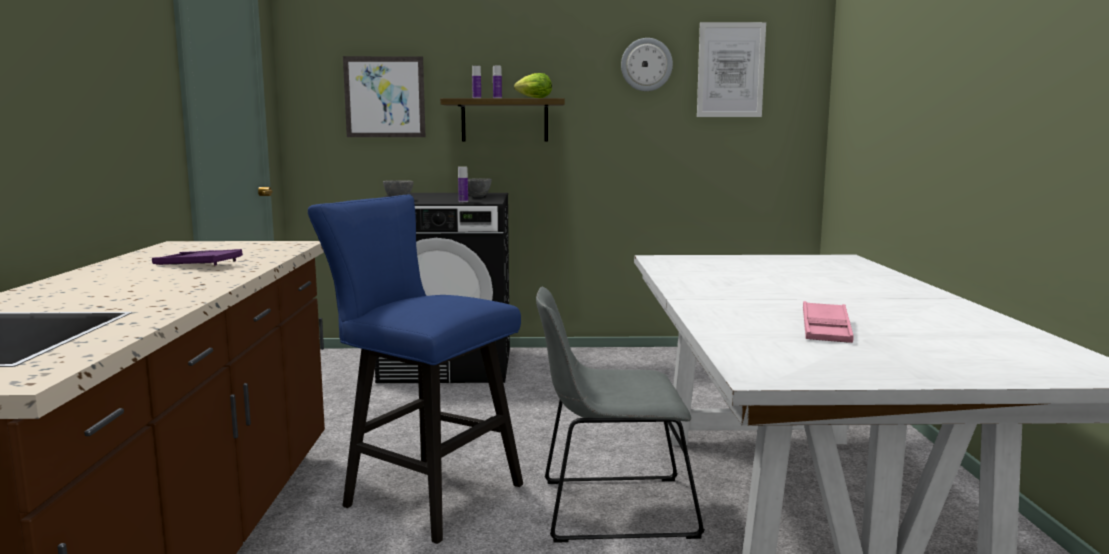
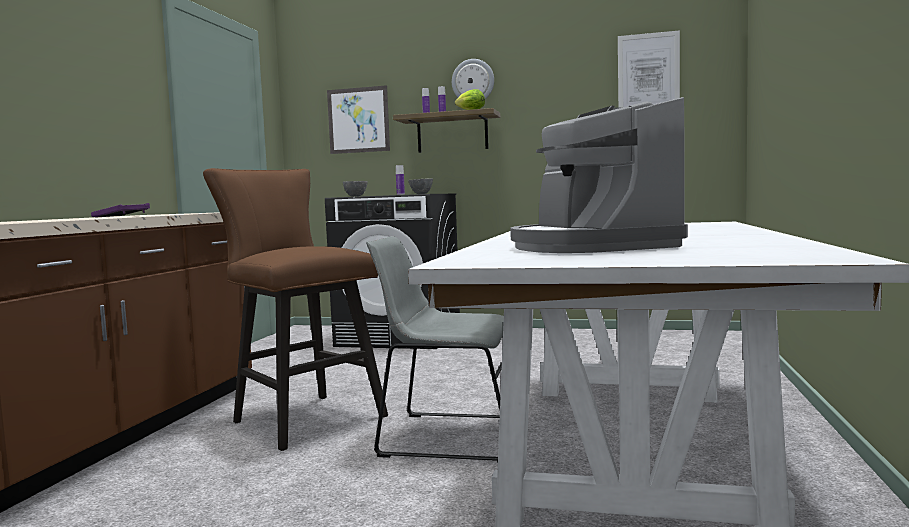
camera: 15 degrees right, 5 degrees down
blue stool [308,195,523,544] -> brown stool [203,168,388,451]
wall clock [621,38,673,91] -> wall clock moved to [452,59,494,99]
pink tray [803,301,854,343] -> coffee machine [510,97,688,253]

